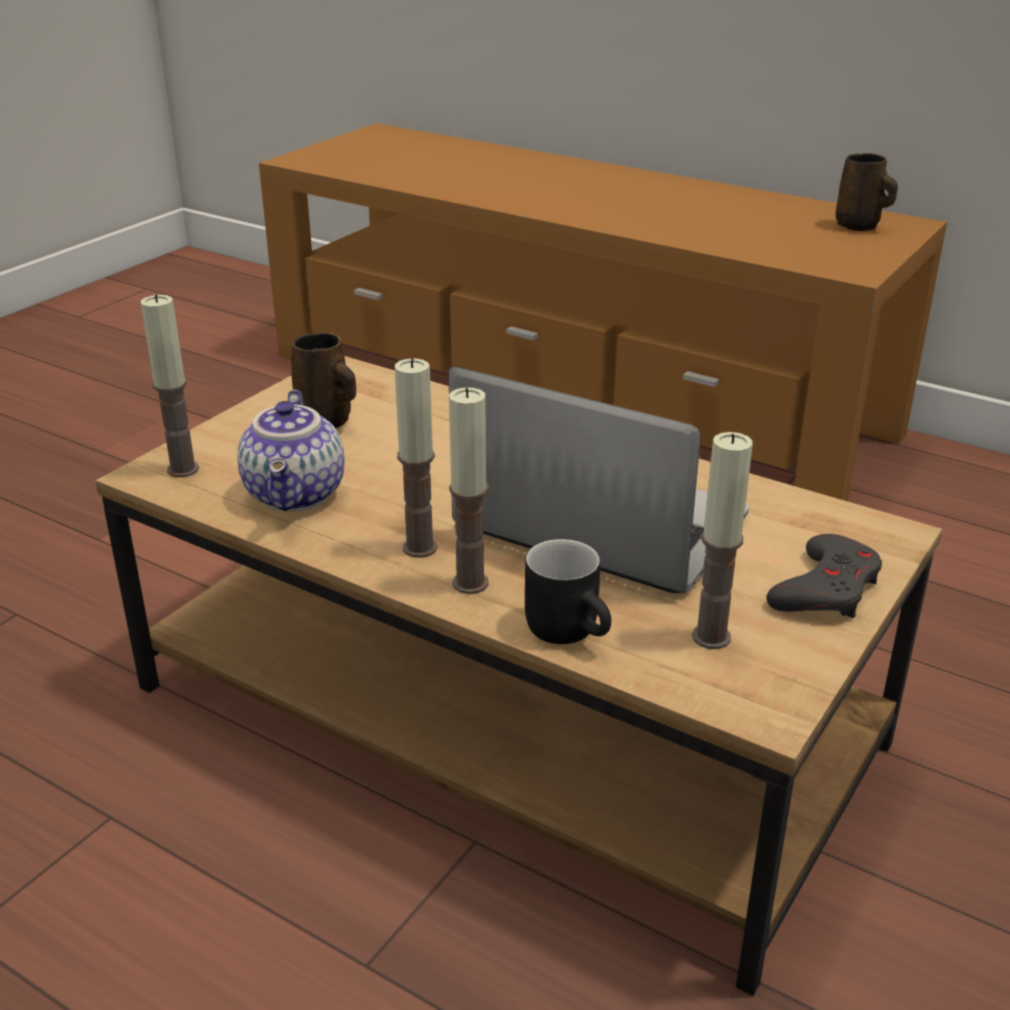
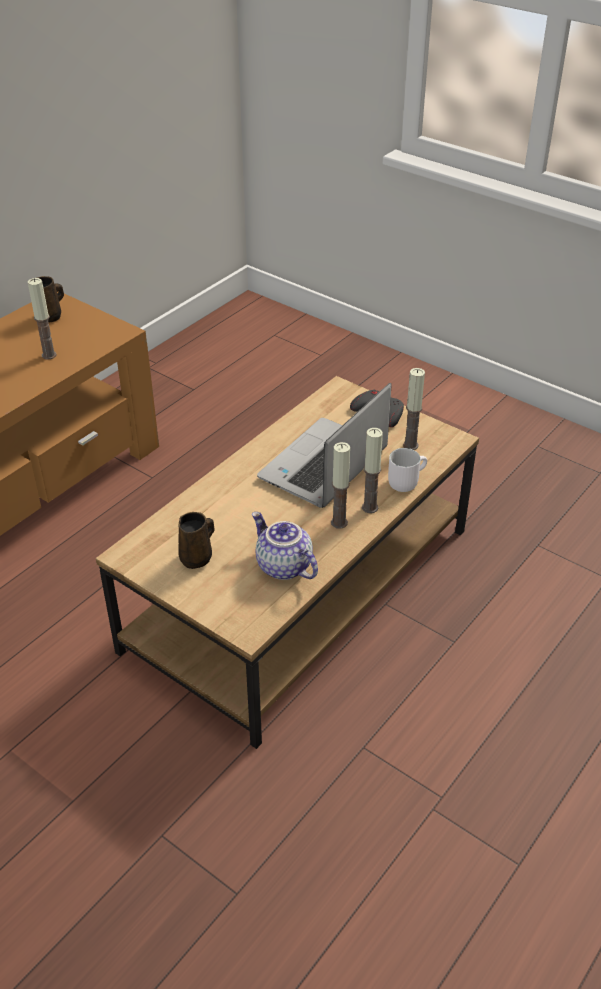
camera: 85 degrees left, 10 degrees up
candle [141,294,199,477] -> candle moved to [28,278,57,359]
teapot [237,389,345,511] -> teapot turned 135 degrees counterclockwise [252,512,318,580]
black mug [525,539,611,644] -> white mug [388,448,427,492]

